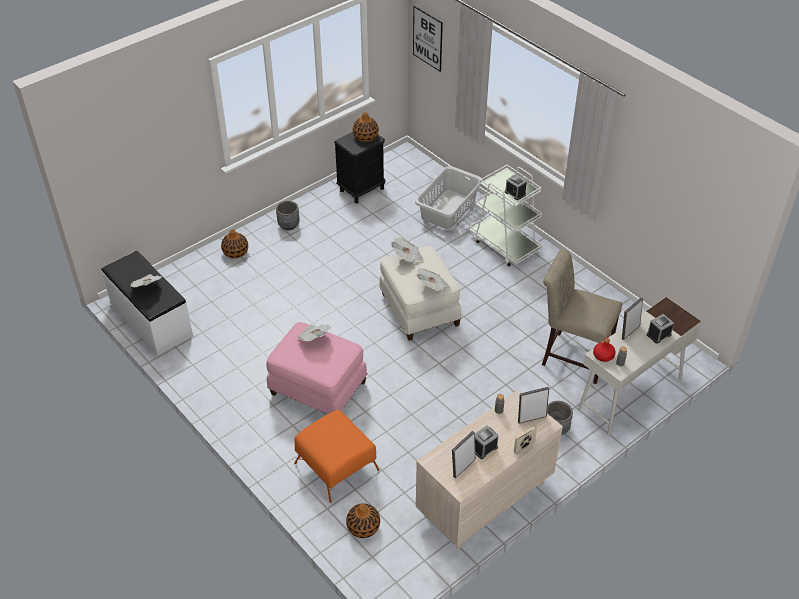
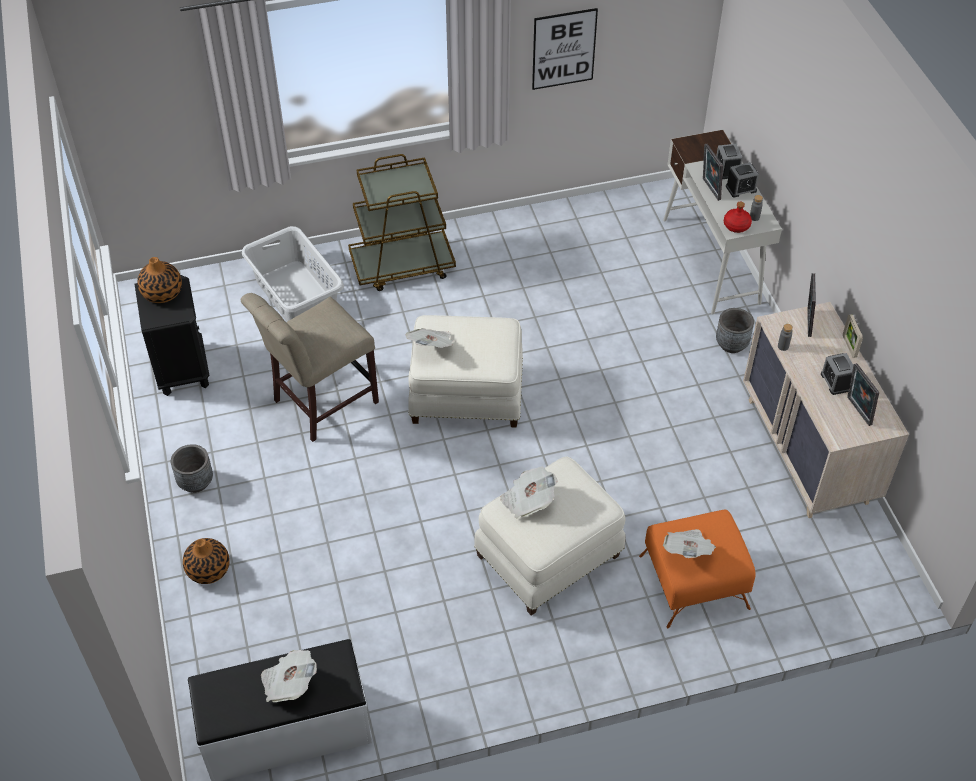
camera: 65 degrees left, 5 degrees up
pink ottoman [266,322,367,414] -> white ottoman [474,457,626,615]
vase [346,503,380,538] -> none
picture [413,6,443,72] -> picture moved to [532,8,598,90]
newspaper [416,268,451,291] -> newspaper moved to [663,529,716,558]
white cart [469,165,543,266] -> brown cart [348,154,456,291]
alarm clock [505,174,527,200] -> alarm clock moved to [726,162,759,198]
beige chair [542,249,622,384] -> beige chair moved to [241,293,379,442]

